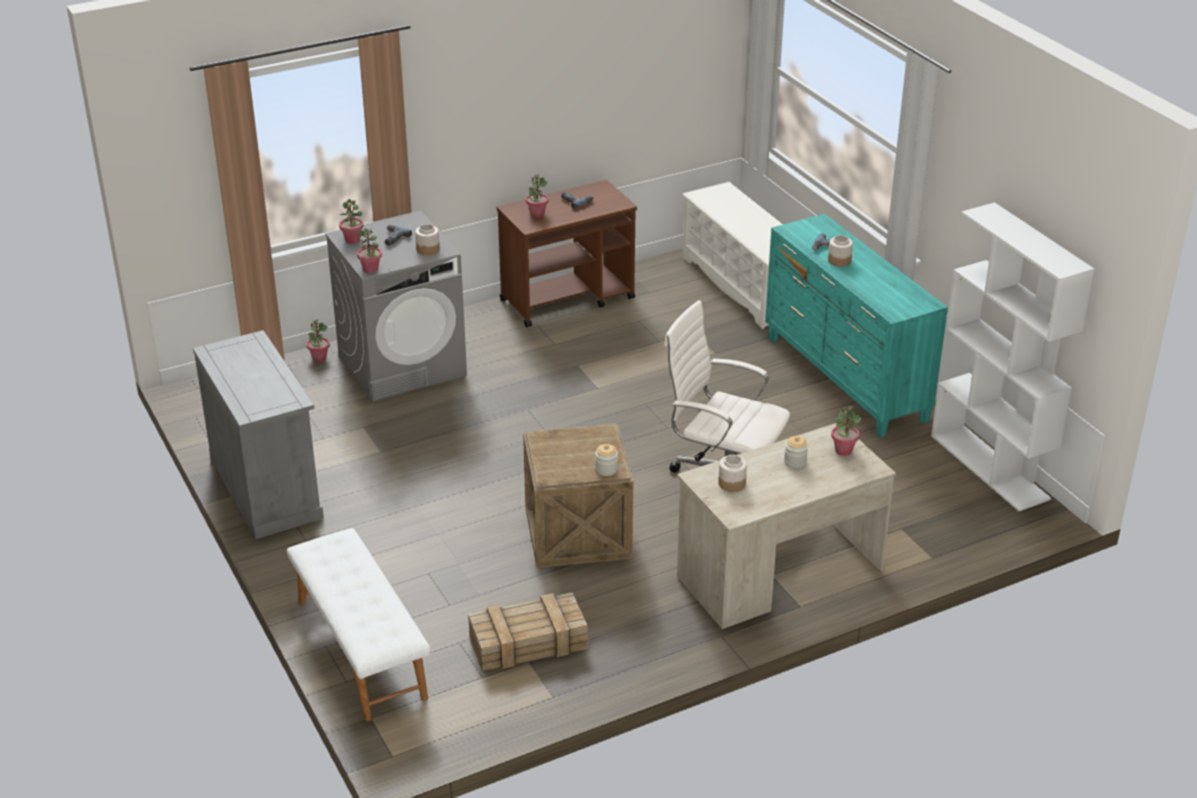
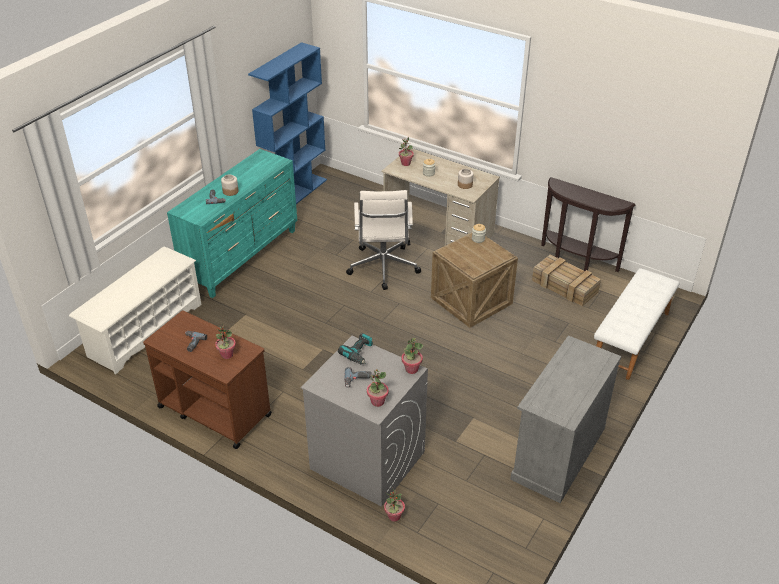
camera: 120 degrees left, 5 degrees up
jar [415,224,440,256] -> power drill [338,333,373,364]
white bookcase [931,202,1094,511] -> blue bookcase [248,42,327,204]
none -> brown console table [541,177,635,272]

